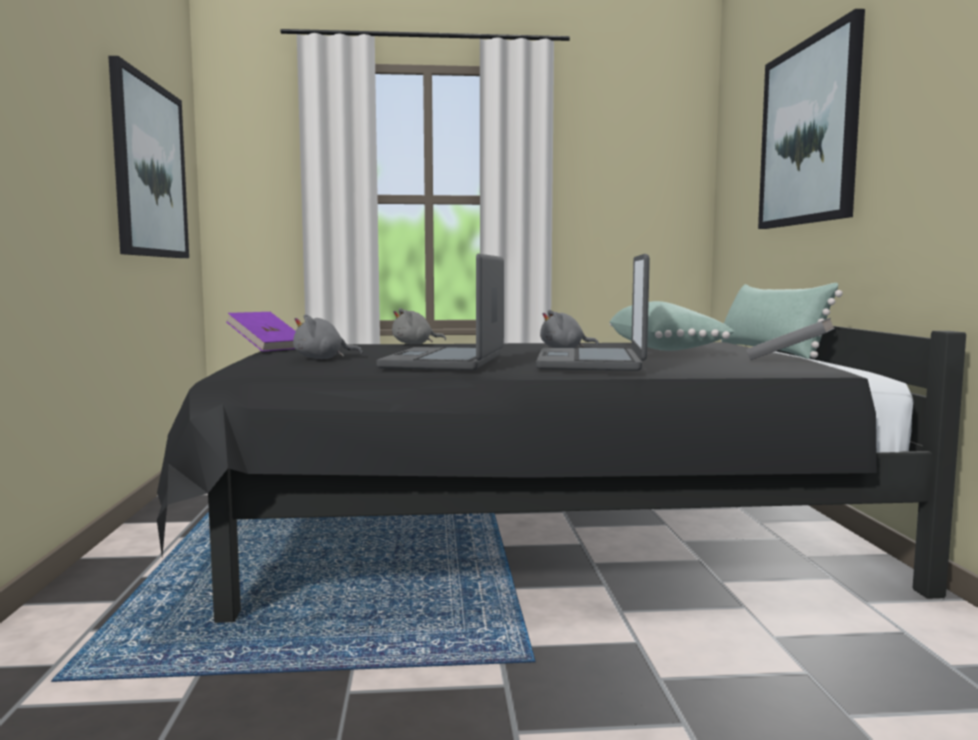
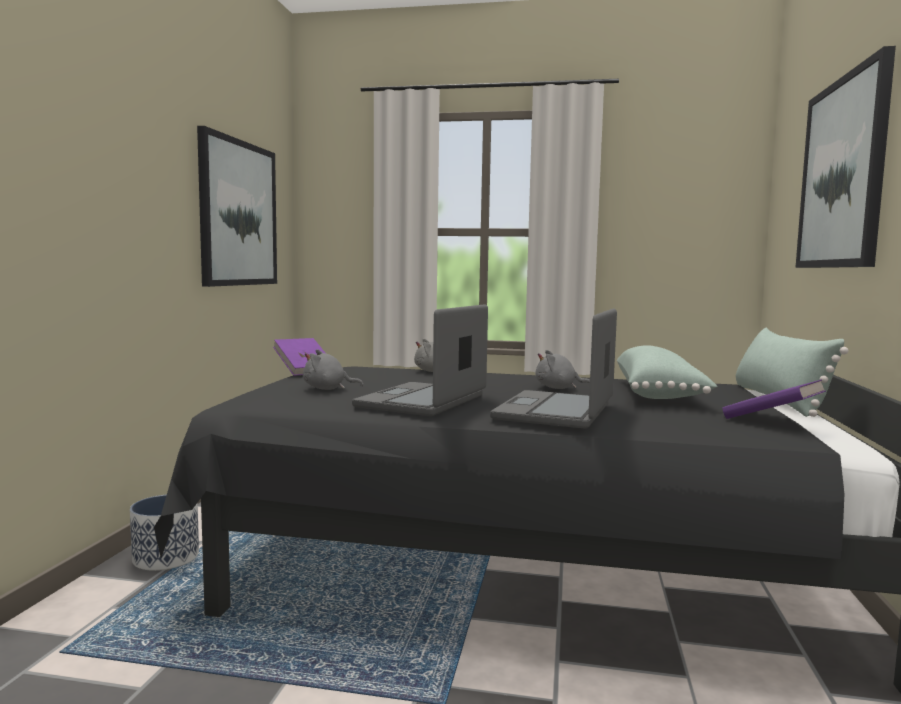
camera: 15 degrees right, 0 degrees up
grey book [746,318,835,360] -> purple book [723,379,826,419]
none -> planter [130,494,199,571]

